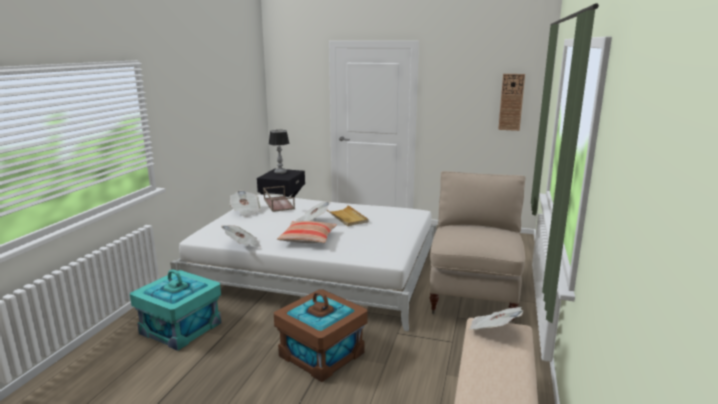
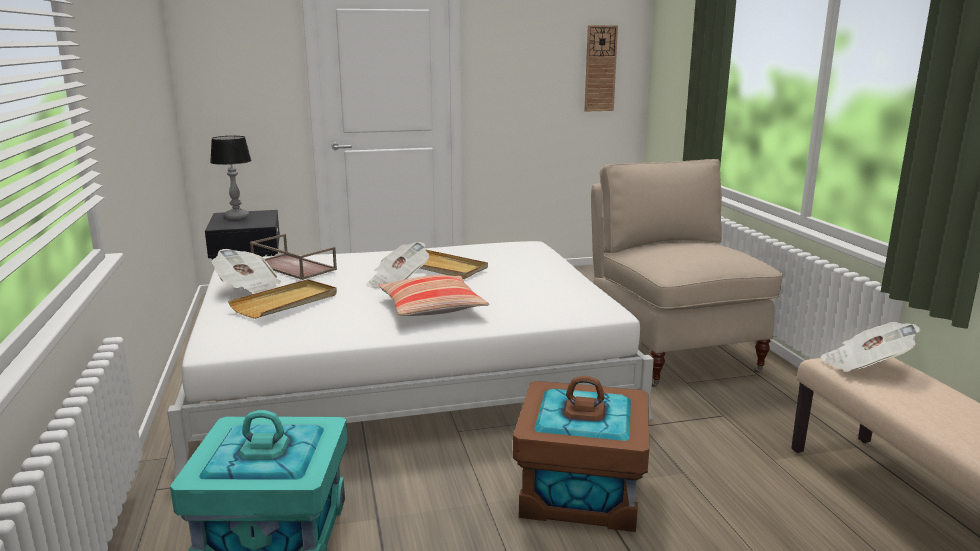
camera: 30 degrees left, 0 degrees up
newspaper [221,225,261,247] -> none
none -> beige tray [228,279,337,319]

